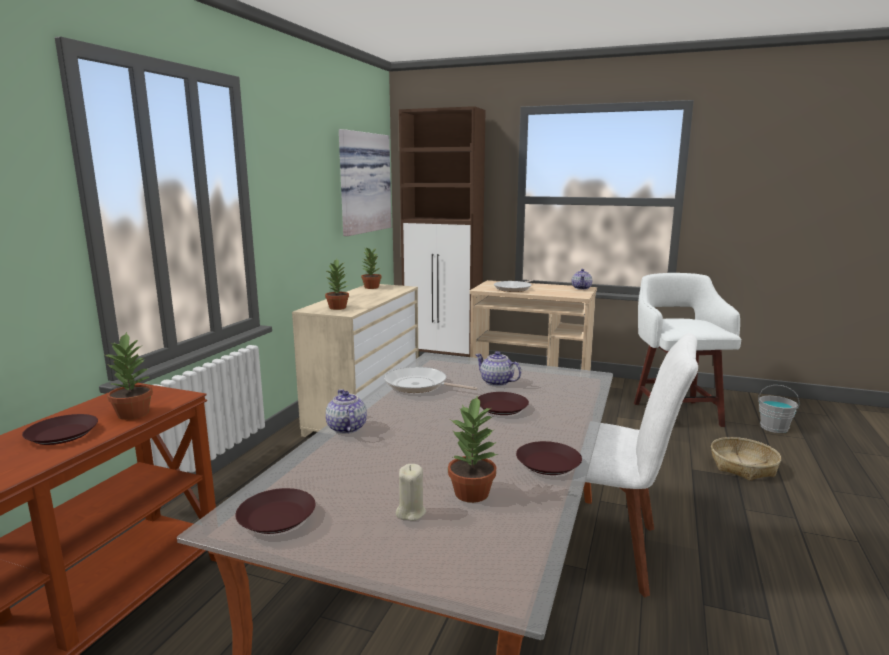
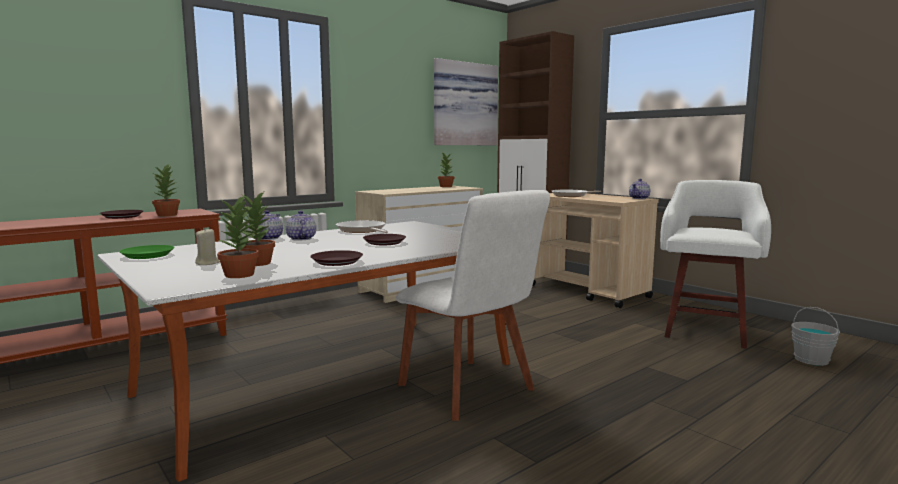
camera: 30 degrees right, 5 degrees down
brown plate [235,488,315,534] -> green plate [119,245,174,259]
potted plant [325,259,350,310] -> potted plant moved to [217,195,259,278]
teapot [475,351,521,386] -> teapot moved to [286,210,316,241]
basket [711,437,781,481] -> none

